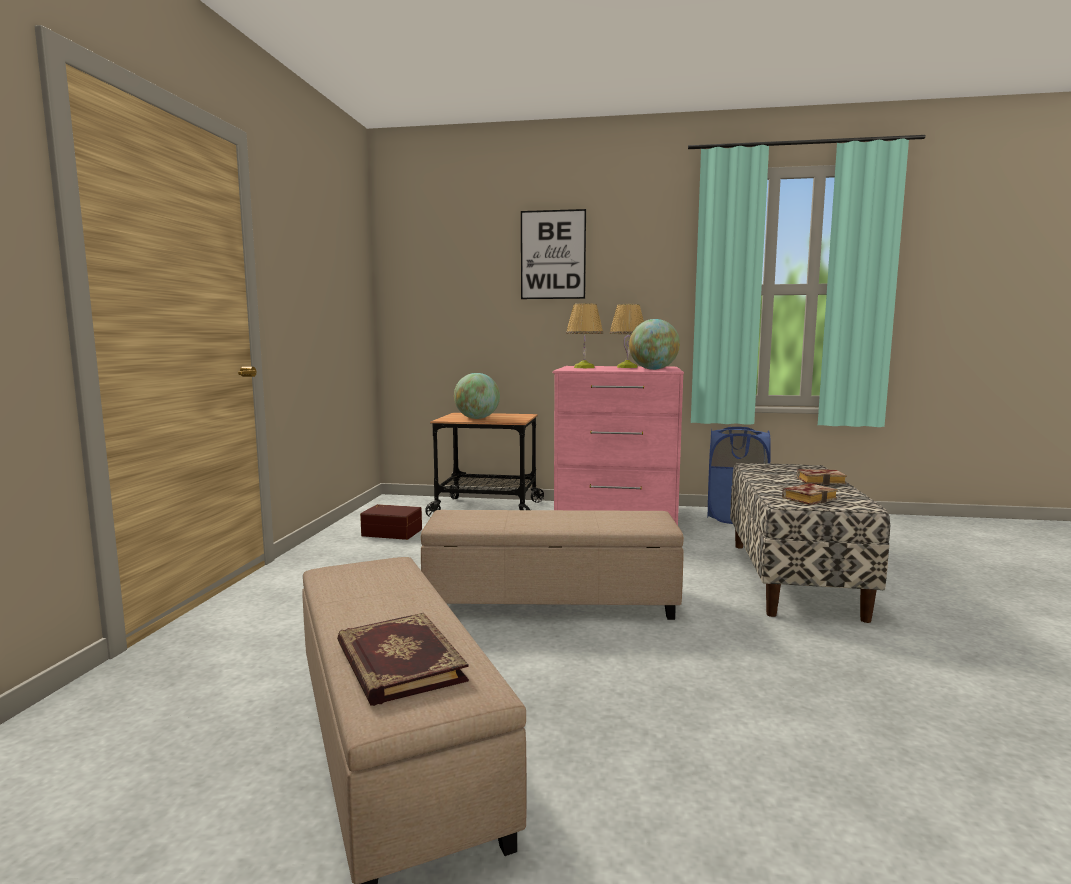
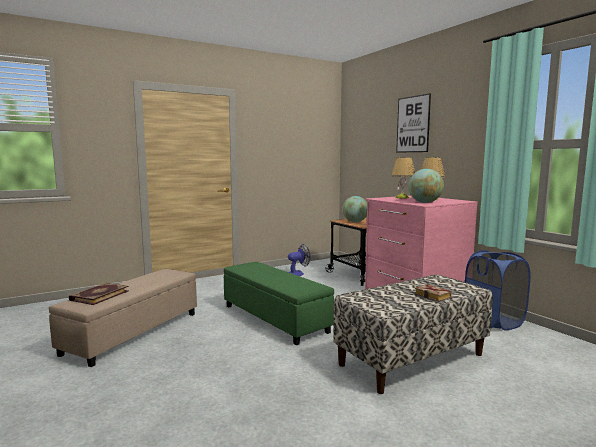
camera: 50 degrees right, 0 degrees up
brown storage box [360,504,422,540] -> fan [288,244,310,276]
beige ottoman [420,510,684,620] -> green ottoman [224,262,334,345]
book [782,483,838,505] -> none

